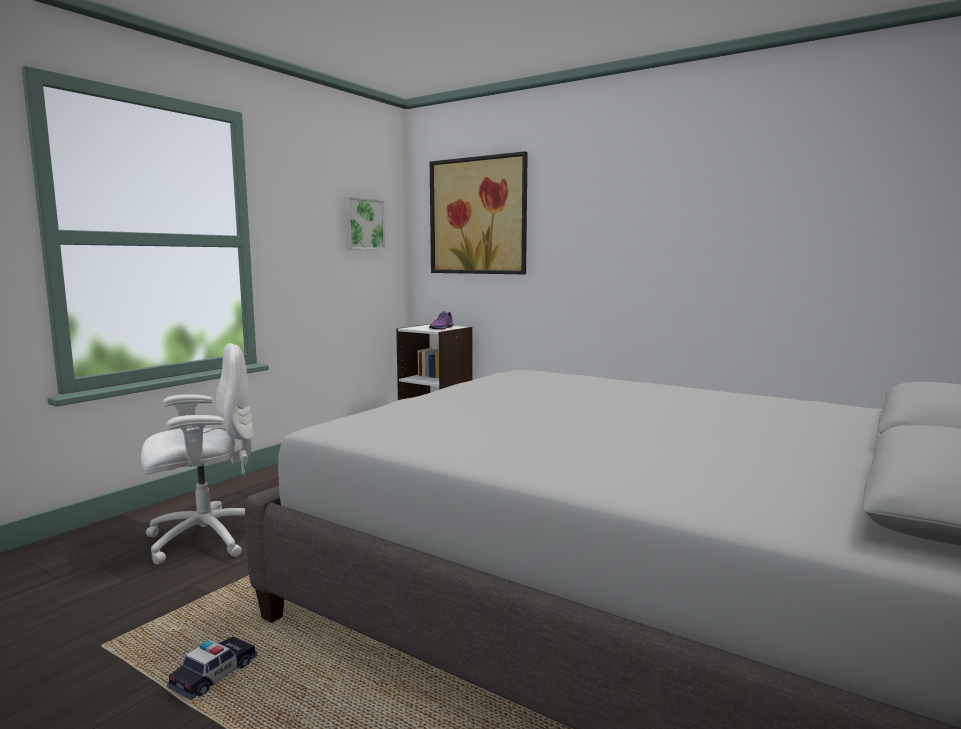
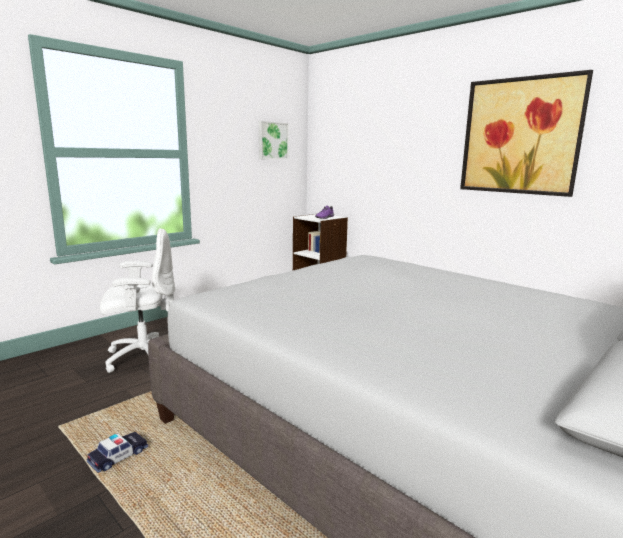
camera: 10 degrees right, 5 degrees up
picture [430,151,528,274] -> picture moved to [460,70,593,197]

